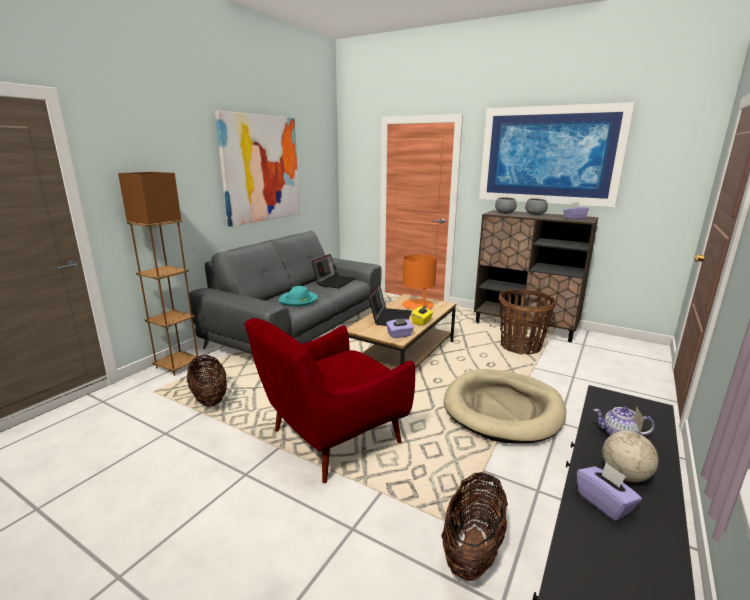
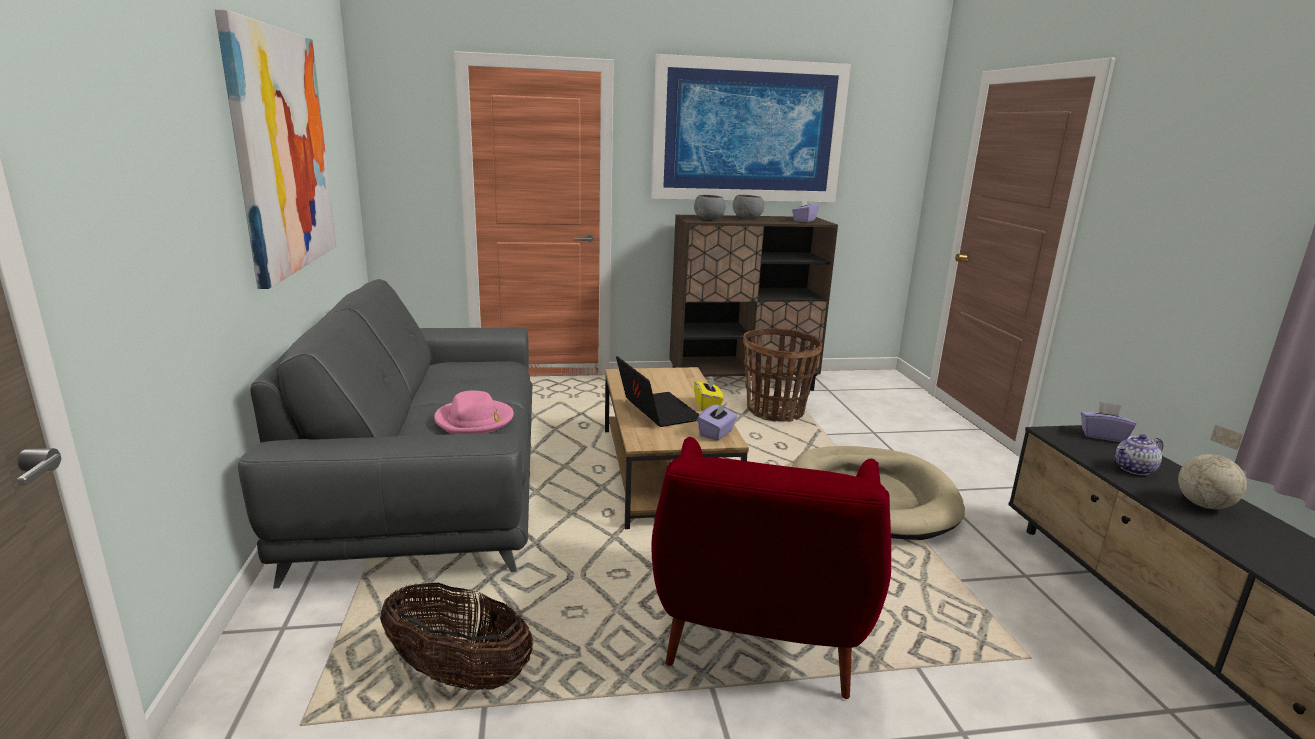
camera: 40 degrees left, 0 degrees up
brown floor lamp [118,172,199,376] -> none
turquoise hat [279,286,318,306] -> pink hat [434,391,514,434]
laptop [312,254,355,288] -> none
orange table lamp [402,254,437,310] -> none
basket [441,472,508,581] -> none
purple tissue box [577,462,642,521] -> purple tissue box moved to [1081,402,1136,442]

